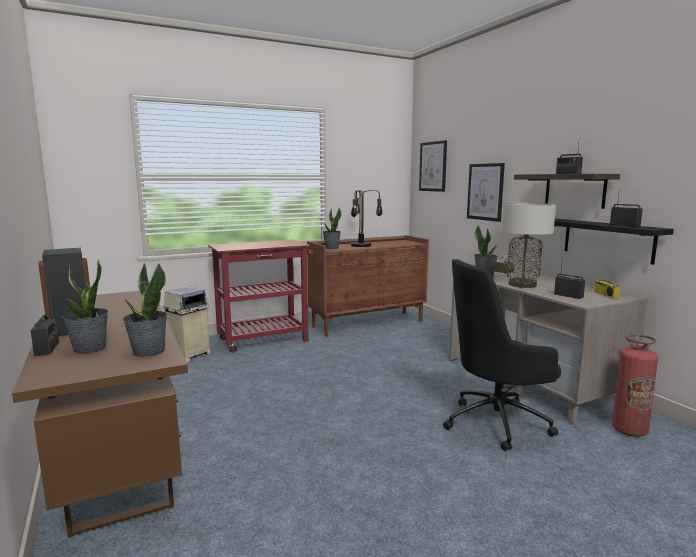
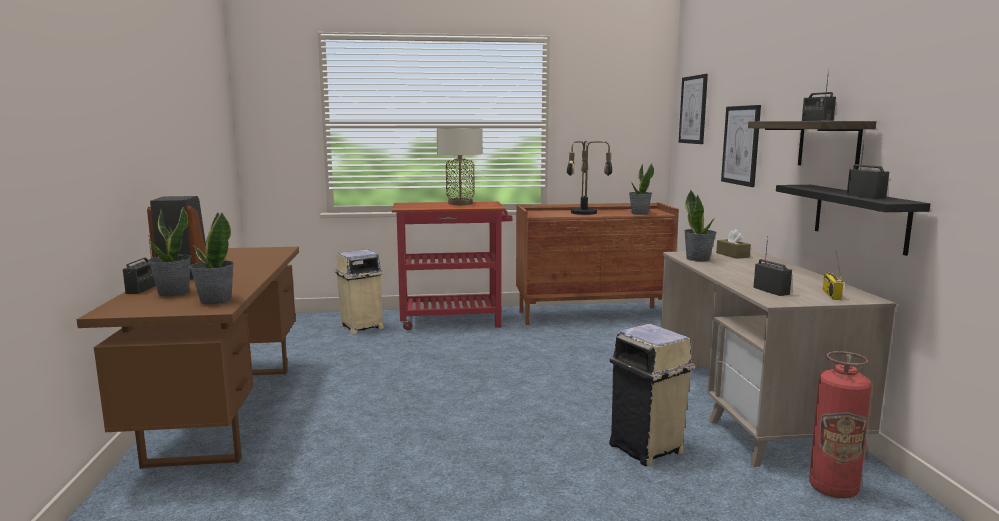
camera: 20 degrees right, 0 degrees up
potted plant [323,207,341,249] -> potted plant moved to [629,163,654,215]
black office chair [443,259,561,451] -> beige trash can [609,324,695,466]
table lamp [500,203,556,288] -> table lamp moved to [437,128,483,205]

